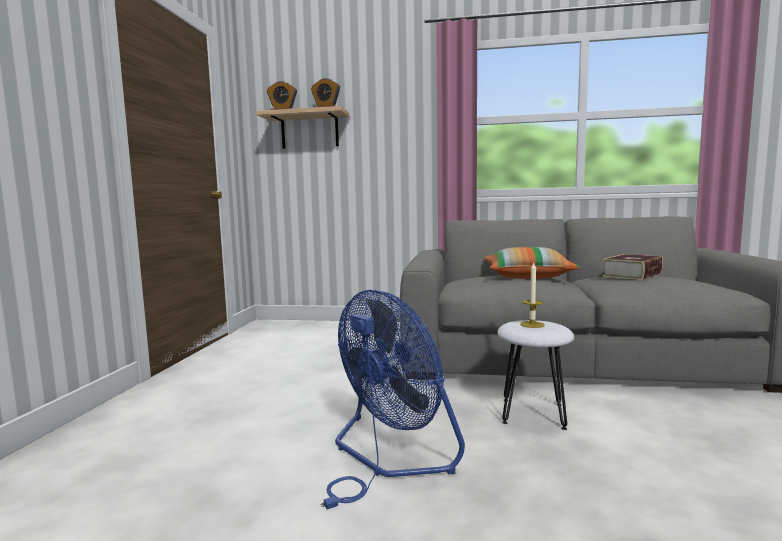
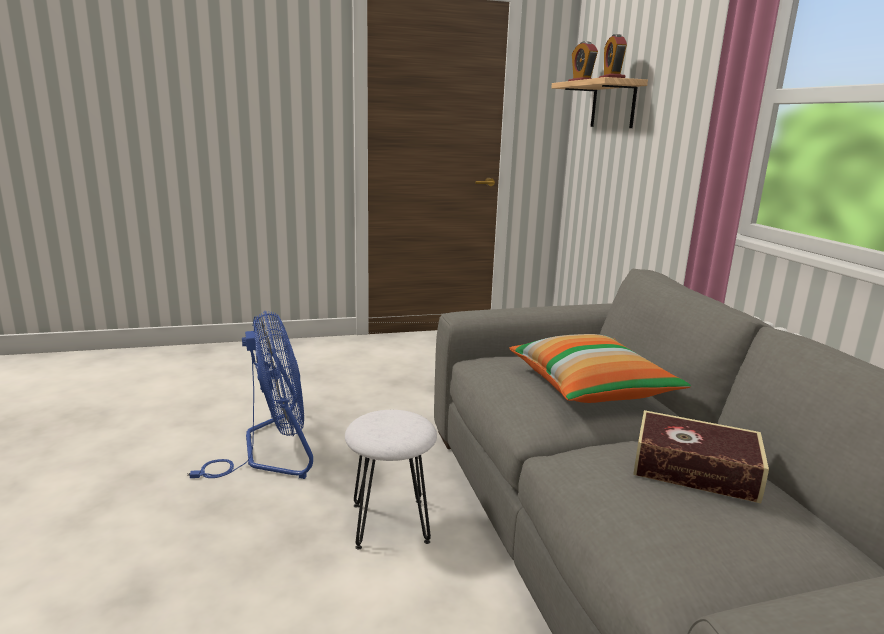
camera: 65 degrees right, 10 degrees up
blue fan [322,290,465,509] -> blue fan turned 45 degrees counterclockwise [187,311,313,479]
candle [520,262,545,328] -> none

